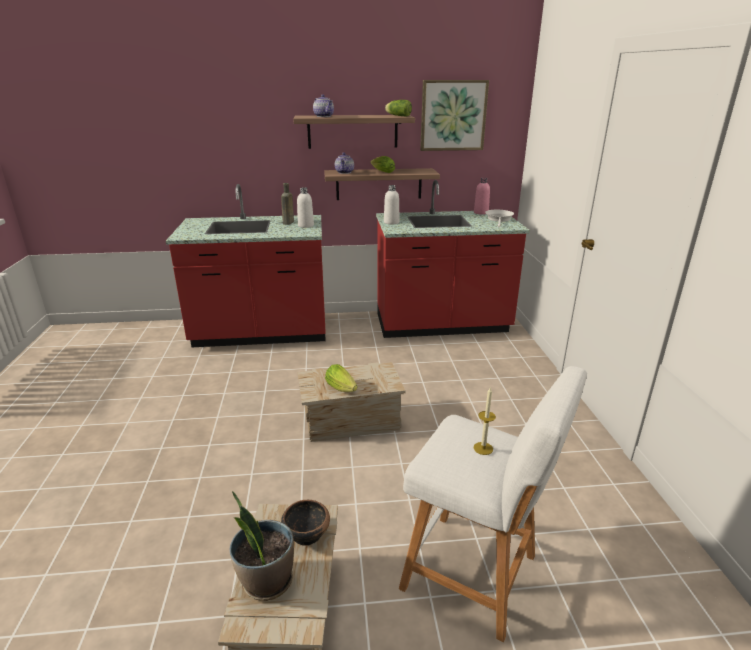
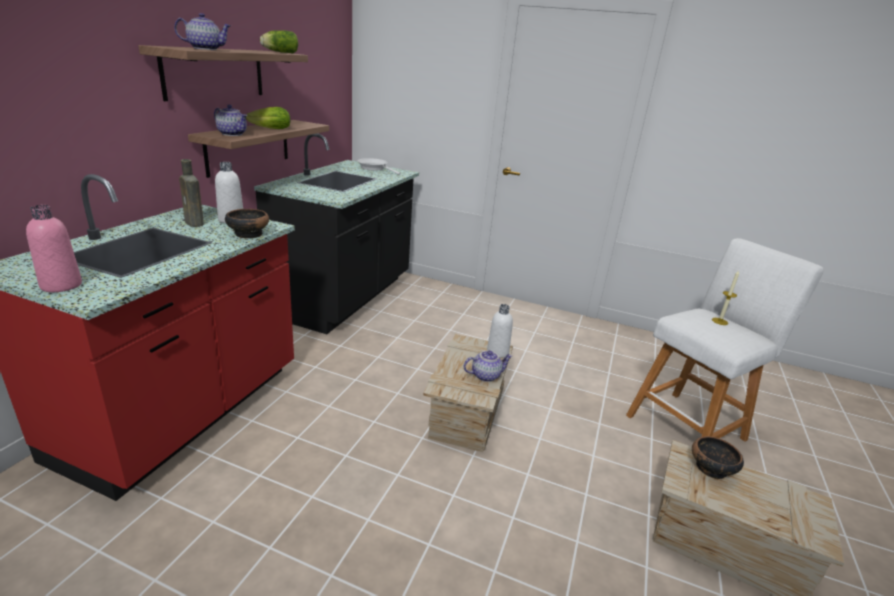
camera: 65 degrees left, 0 degrees up
potted plant [229,491,294,601] -> none
lettuce [325,364,357,392] -> teapot [464,350,512,382]
red counter [376,180,530,338] -> black counter [254,133,419,334]
white bottle [384,185,399,225] -> white bottle moved to [487,304,513,358]
picture [420,80,489,151] -> none
pink bottle [474,178,490,215] -> pink bottle moved to [26,205,82,292]
none -> bowl [225,209,269,238]

